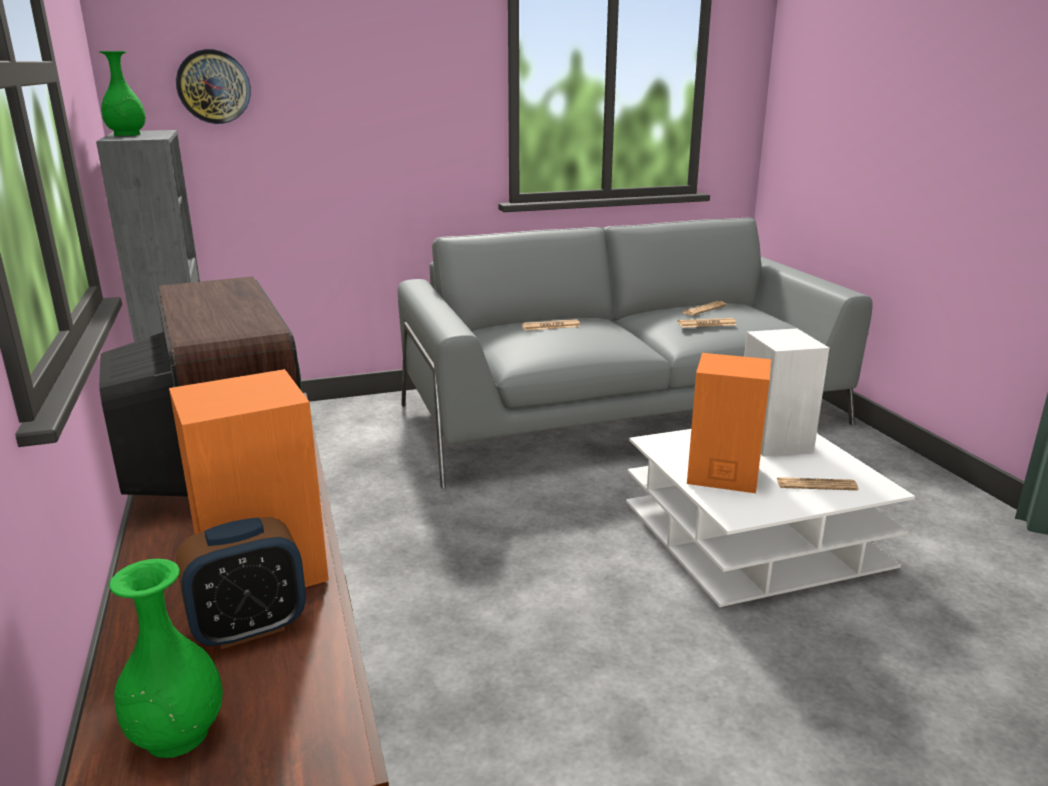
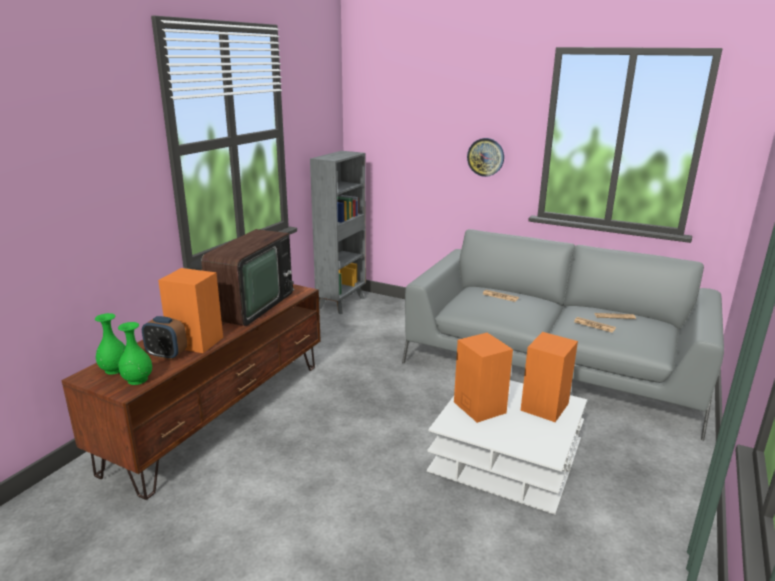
camera: 45 degrees right, 0 degrees up
green vase [99,51,146,136] -> green vase moved to [118,322,152,385]
wall clock [176,49,251,124] -> wall clock moved to [467,138,504,177]
white speaker [744,328,829,457] -> orange speaker [520,332,578,422]
newspaper [776,477,859,490] -> none

